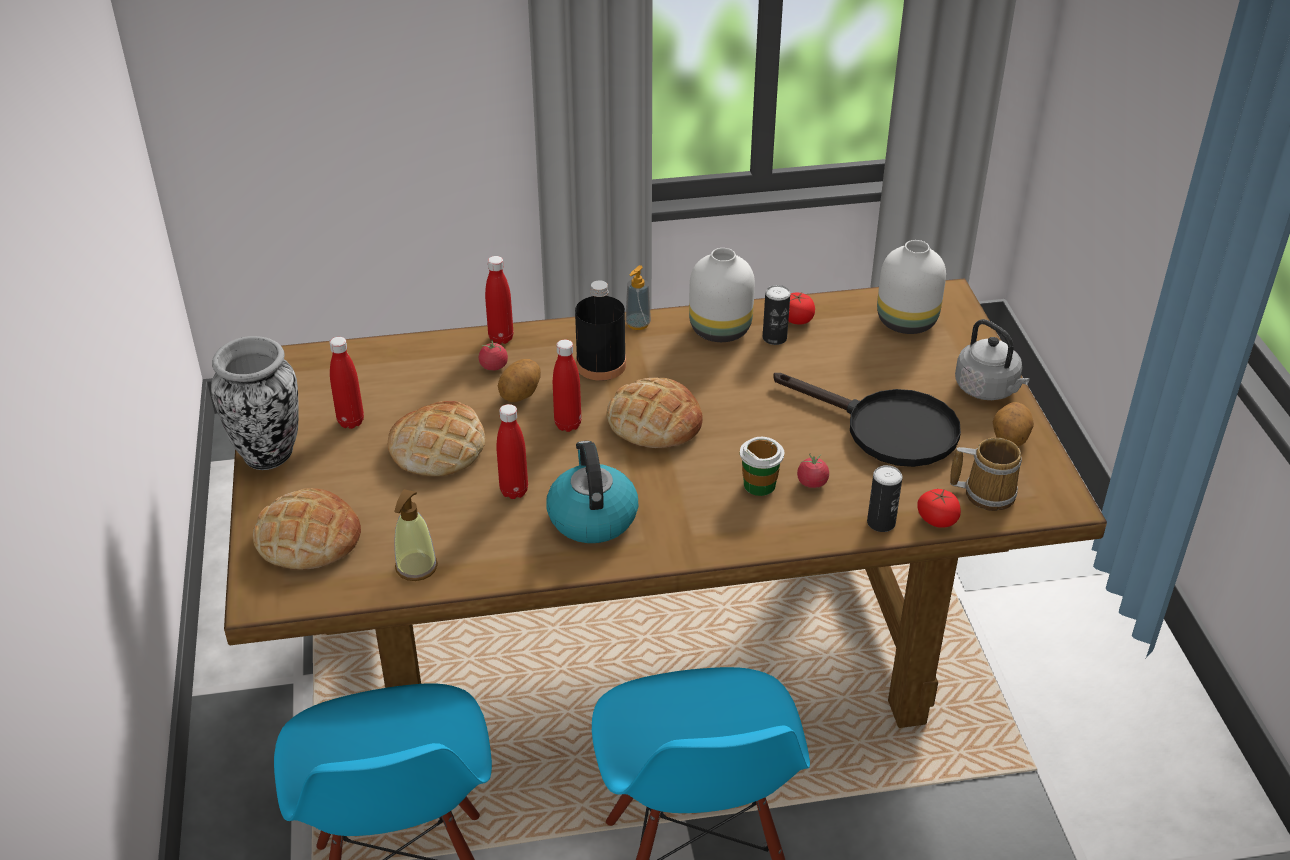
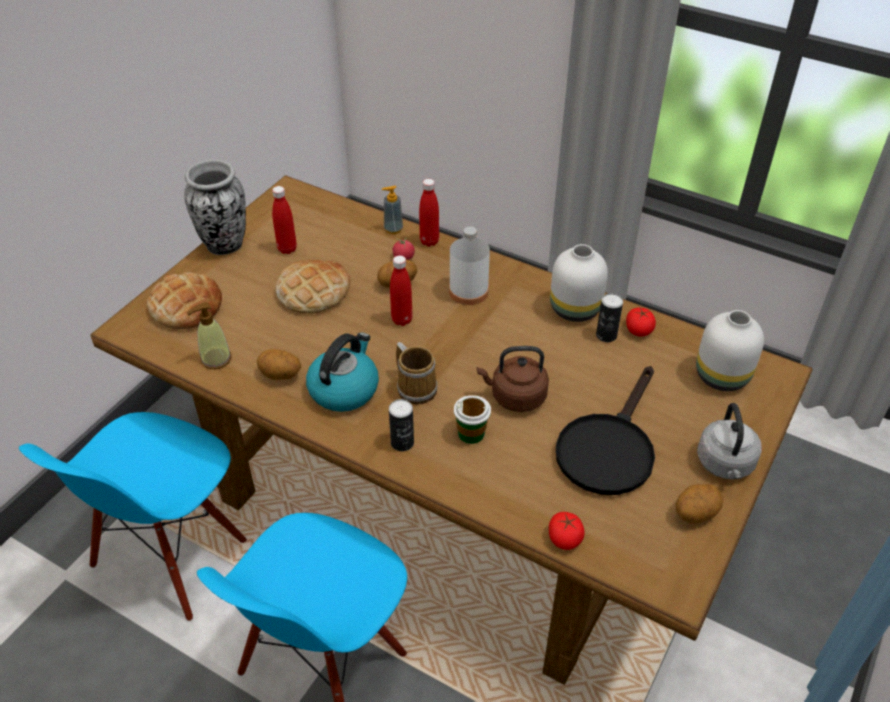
camera: 40 degrees right, 5 degrees up
red bottle [496,404,528,499] -> none
black bottle [575,280,626,381] -> white bottle [449,227,490,305]
bread [607,378,702,448] -> none
soap dispenser [625,265,651,330] -> soap dispenser moved to [382,186,403,234]
black frying pan [773,373,961,467] -> black frying pan turned 45 degrees clockwise [556,366,655,495]
tomato [797,453,829,488] -> none
can [867,465,903,532] -> can moved to [389,399,414,451]
mug [950,438,1022,511] -> mug moved to [396,342,438,405]
none -> potato [257,349,301,380]
none -> brown kettle [477,346,549,412]

